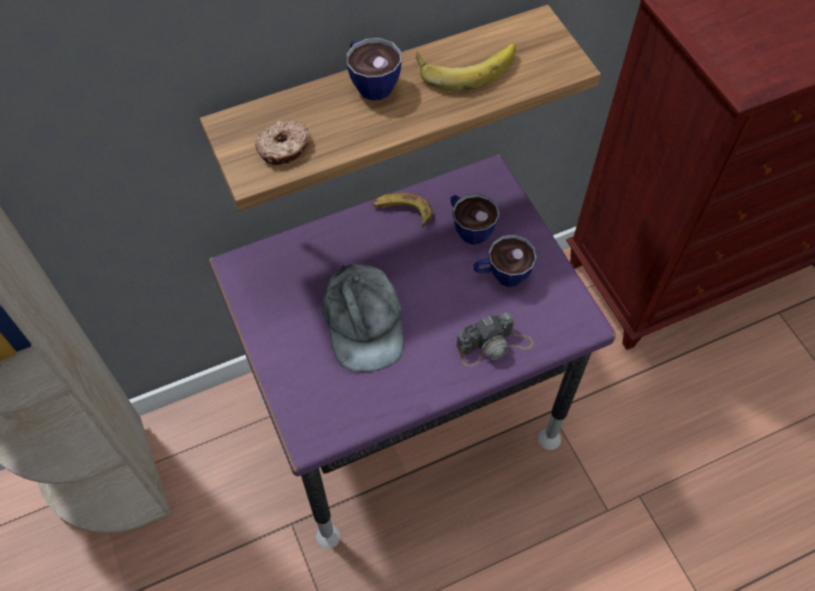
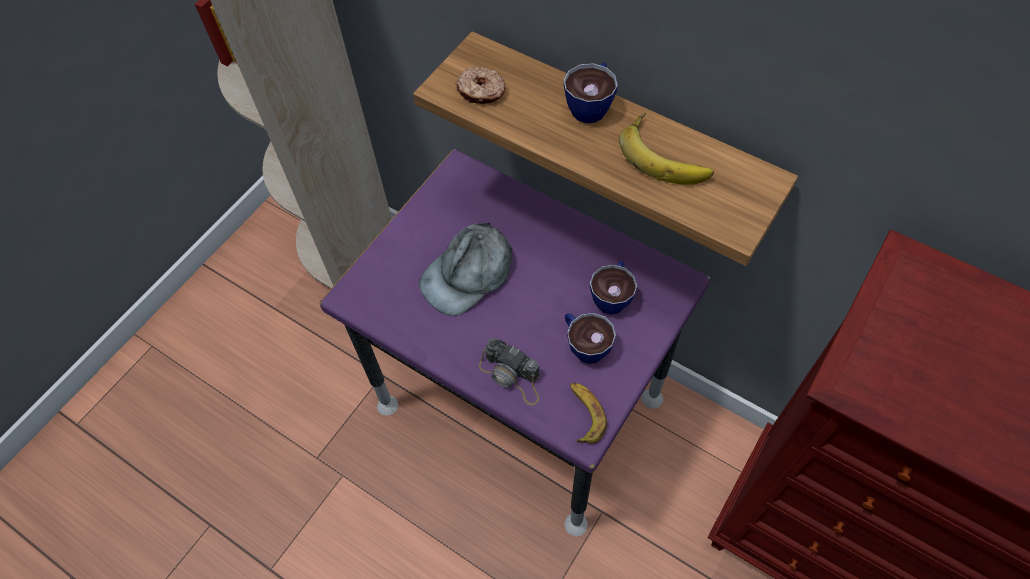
camera: 60 degrees right, 0 degrees up
banana [373,193,433,228] -> banana moved to [570,383,607,444]

